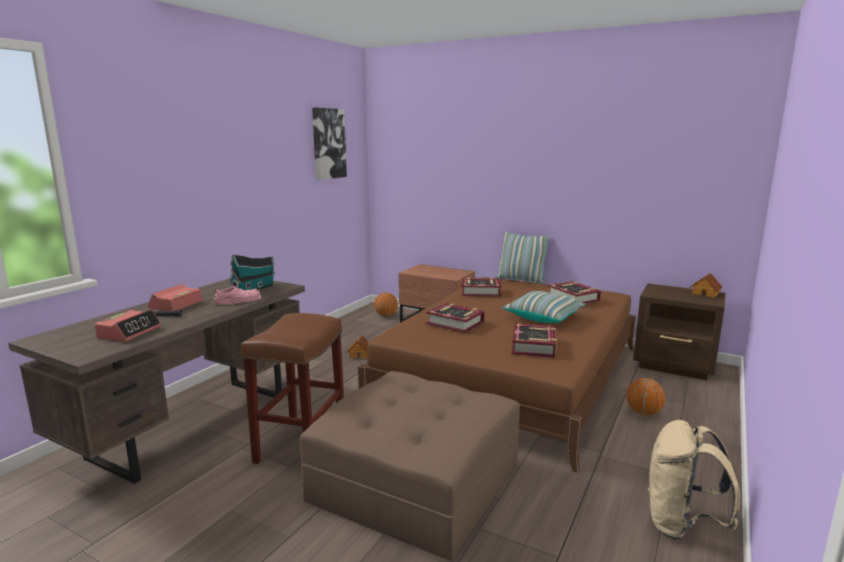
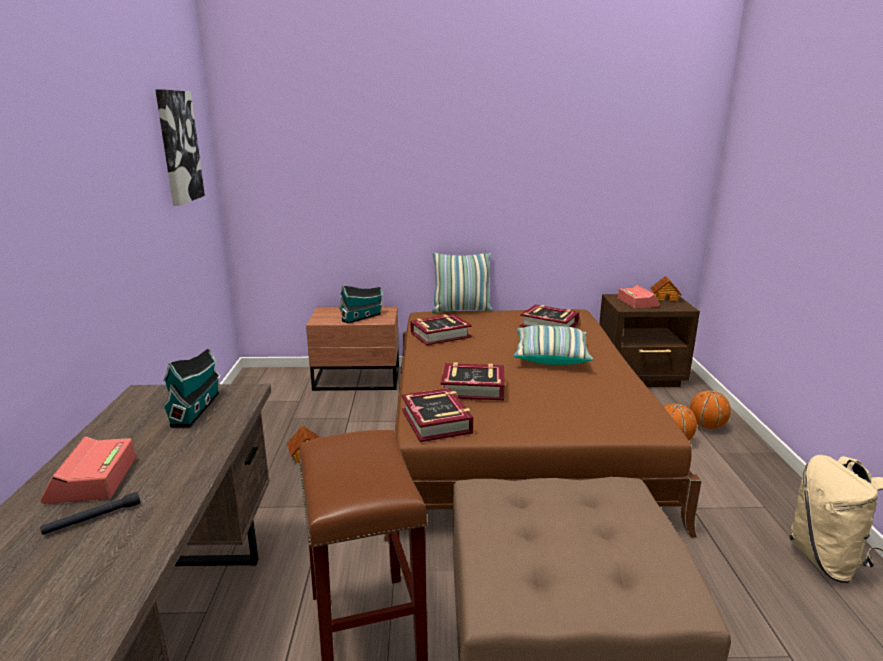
camera: 30 degrees left, 5 degrees up
alarm clock [94,309,161,342] -> alarm clock moved to [618,285,660,309]
pink shoe [213,286,262,305] -> none
basketball [374,292,398,317] -> basketball moved to [690,390,731,429]
book [512,323,557,358] -> book moved to [402,388,473,442]
none -> toy house [339,286,383,324]

